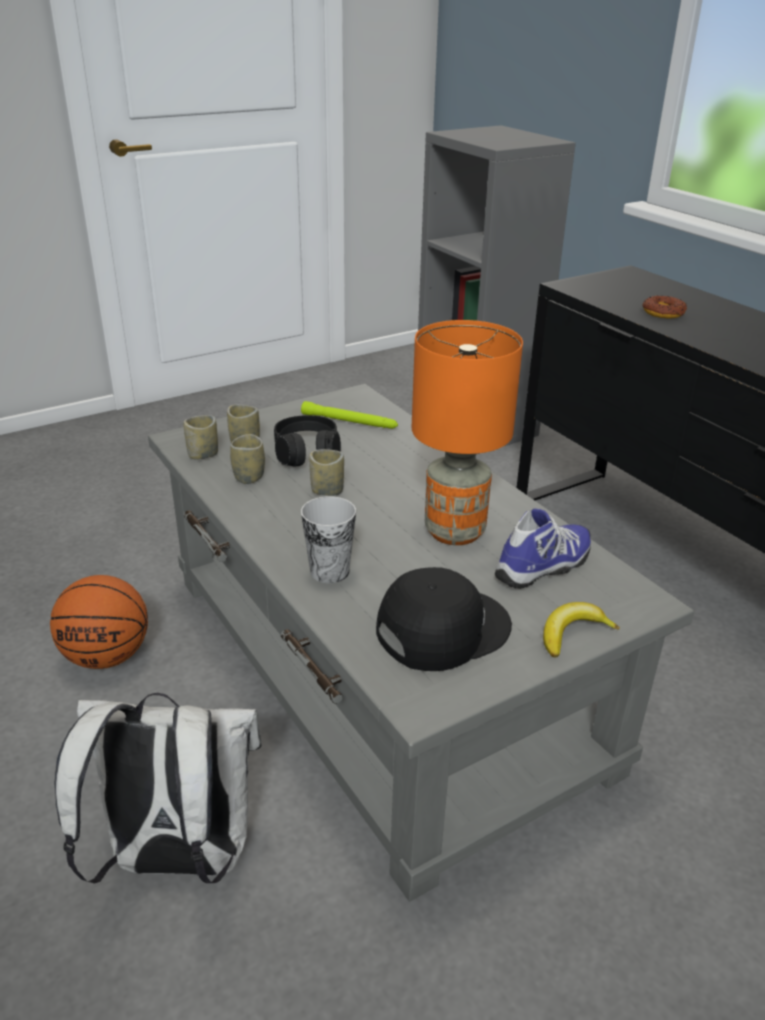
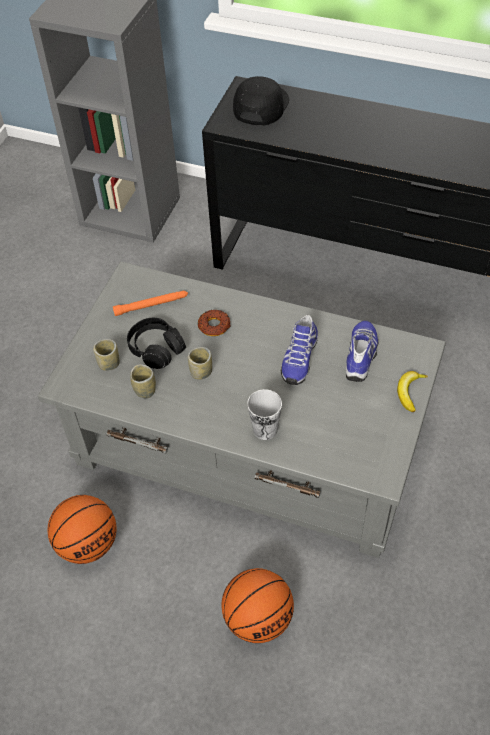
camera: 35 degrees left, 20 degrees up
white backpack [55,693,262,884] -> basketball [222,568,294,643]
cup [183,415,218,460] -> none
green flashlight [301,401,398,429] -> orange flashlight [113,291,188,316]
black cap [376,567,512,671] -> black cap moved to [233,76,289,125]
orange table lamp [412,320,523,545] -> shoe [281,315,318,385]
donut [642,295,687,319] -> donut moved to [198,310,231,336]

